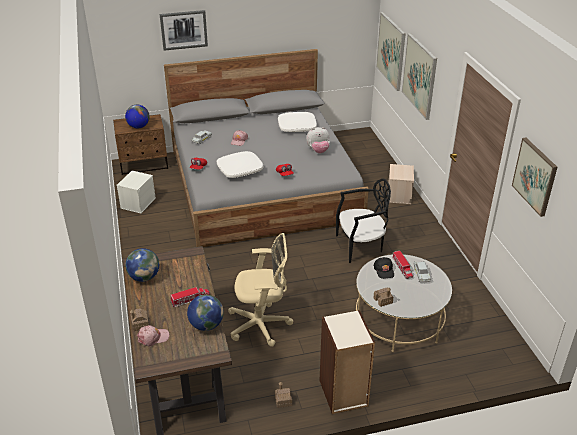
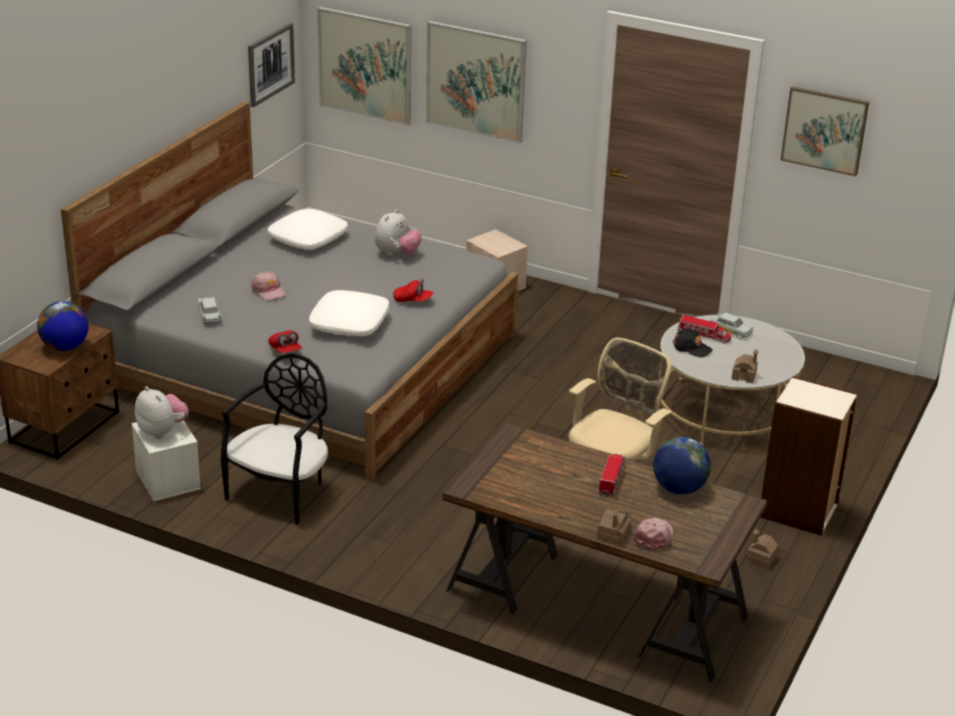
camera: 50 degrees left, 5 degrees down
globe [125,248,159,282] -> none
picture [160,10,208,51] -> picture moved to [248,23,295,107]
black chair [336,178,391,263] -> black chair moved to [221,353,328,525]
none -> plush toy [135,386,189,439]

